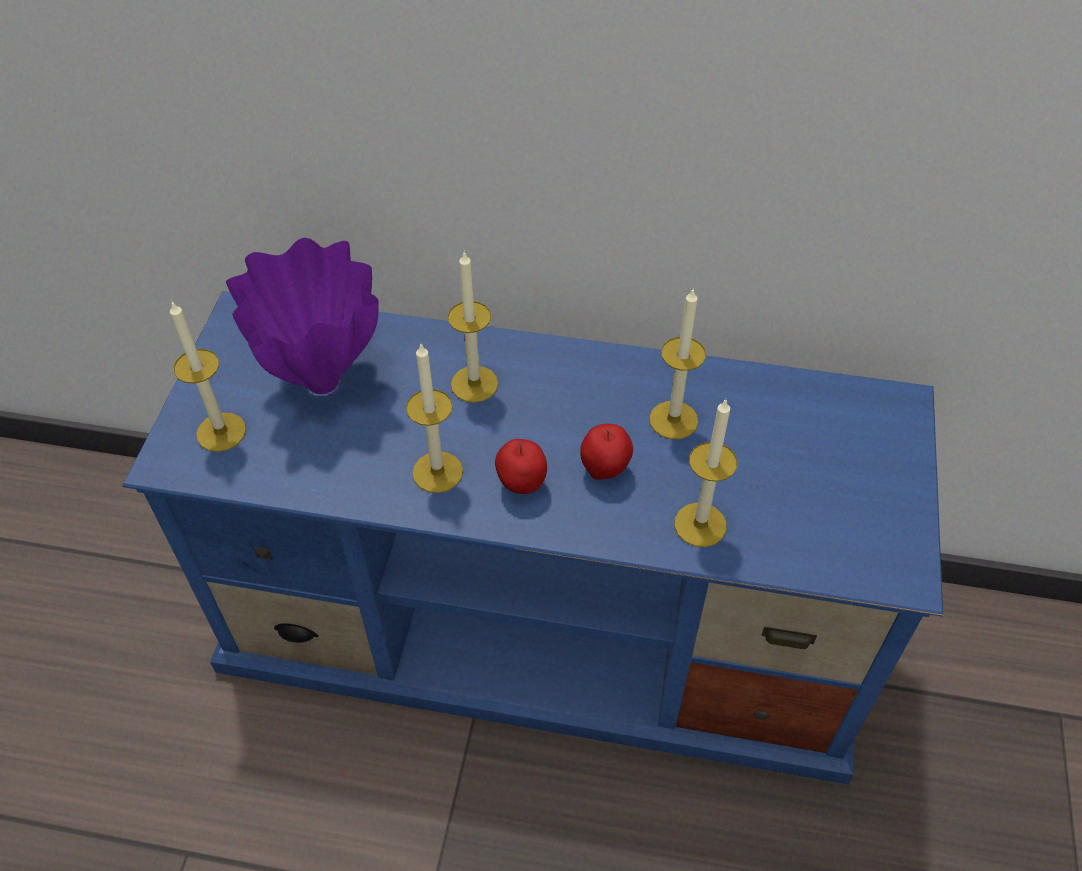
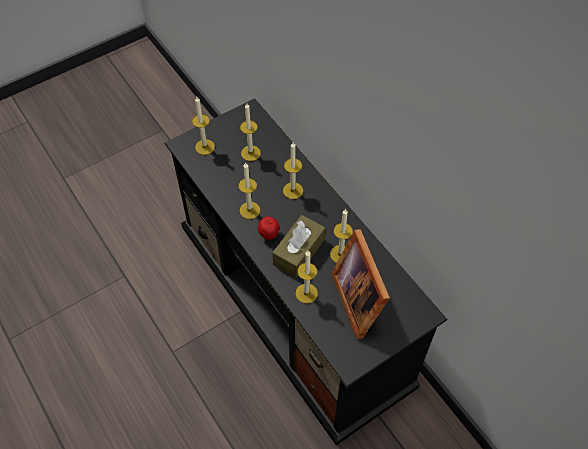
camera: 45 degrees right, 5 degrees up
blue tv stand [122,291,943,784] -> black tv stand [164,98,448,445]
purple vase [226,238,379,394] -> candle [240,103,261,161]
apple [580,424,633,480] -> brown tissue box [272,215,325,278]
none -> picture frame [331,229,390,339]

